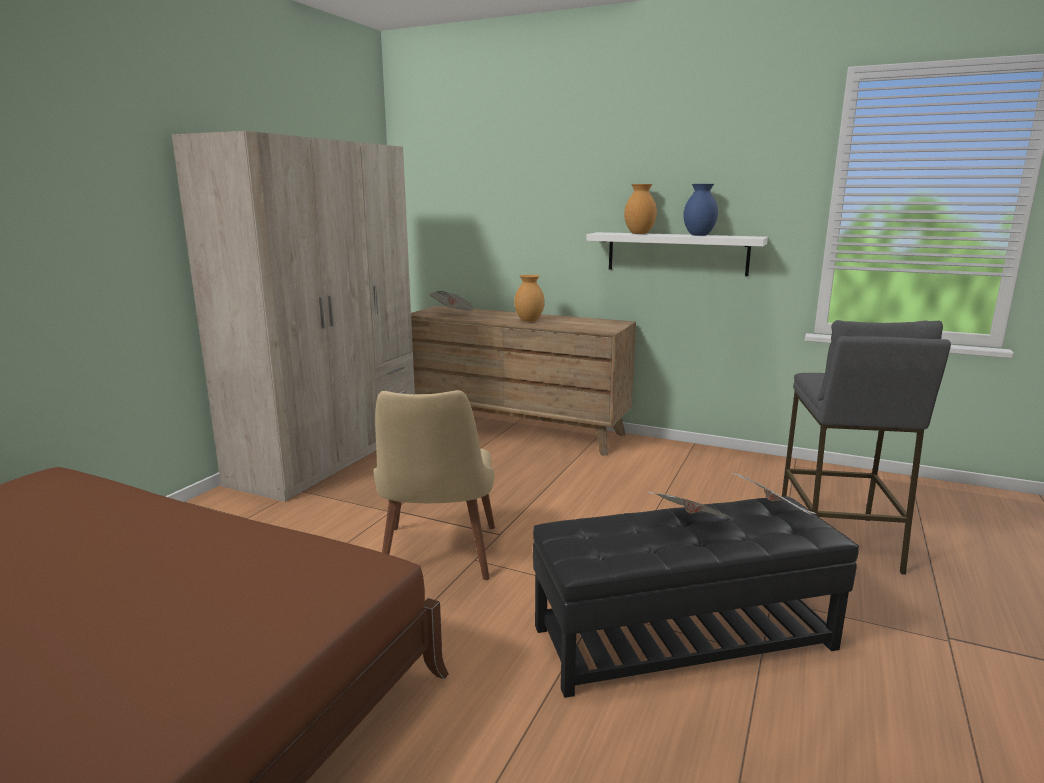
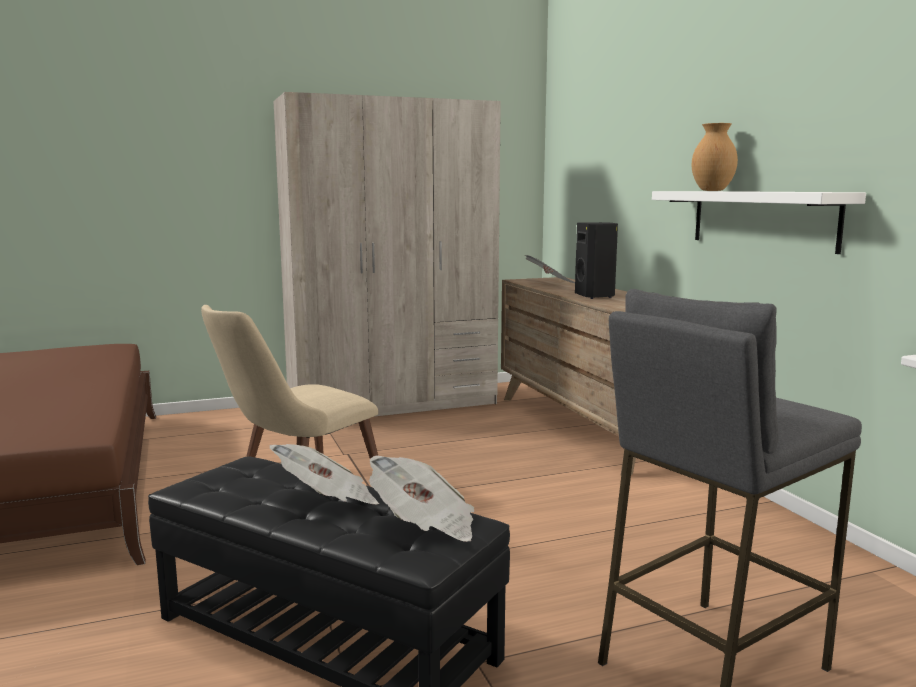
camera: 45 degrees right, 5 degrees down
brown vase [514,275,545,322] -> black speaker [575,222,618,299]
blue vase [683,184,718,236] -> none

